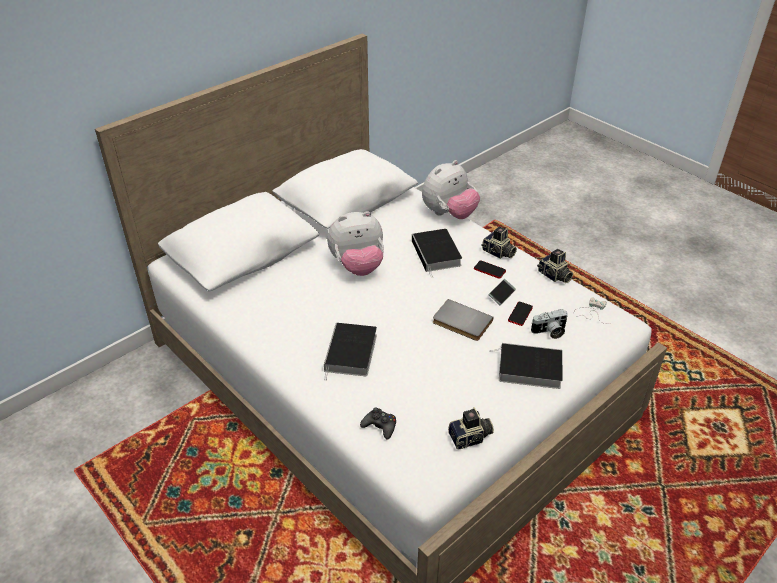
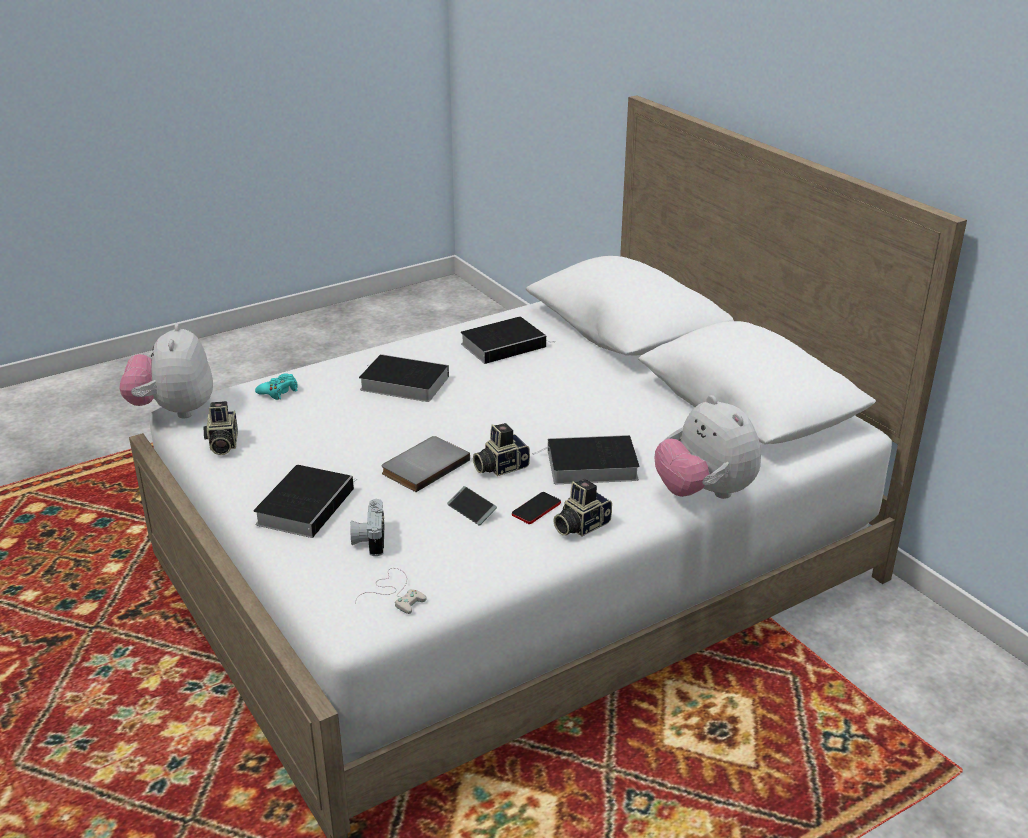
camera: 100 degrees right, 10 degrees down
plush toy [327,211,384,276] -> plush toy moved to [119,323,213,418]
black game controller [360,407,396,439] -> turquoise game controller [255,373,298,400]
phone [508,301,533,326] -> none
camera [537,249,573,283] -> camera moved to [473,423,530,476]
none -> book [460,317,556,364]

